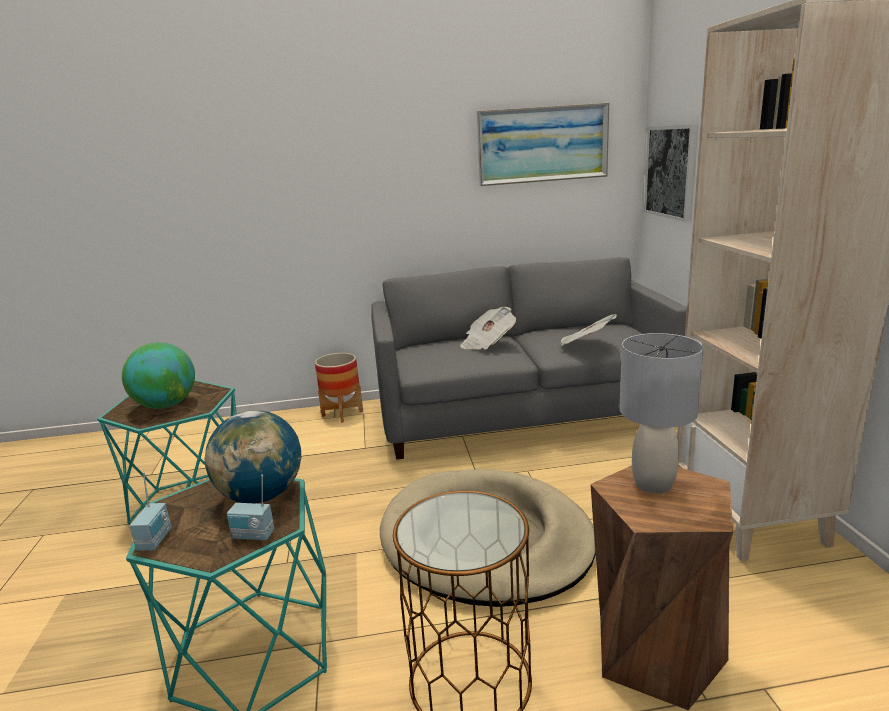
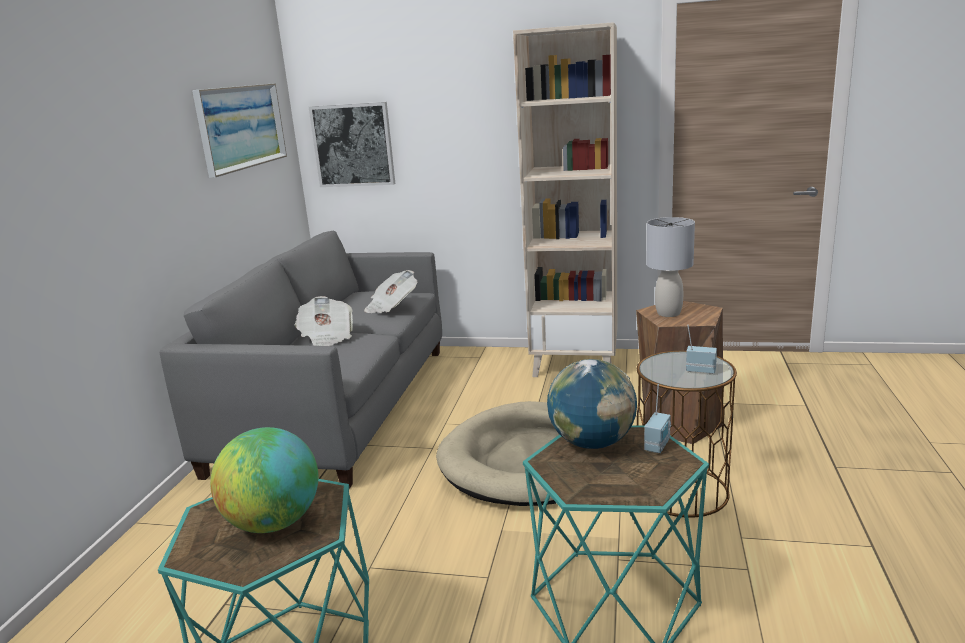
camera: 70 degrees left, 0 degrees up
radio [129,473,172,551] -> radio moved to [686,325,717,374]
planter [315,353,363,423] -> none

